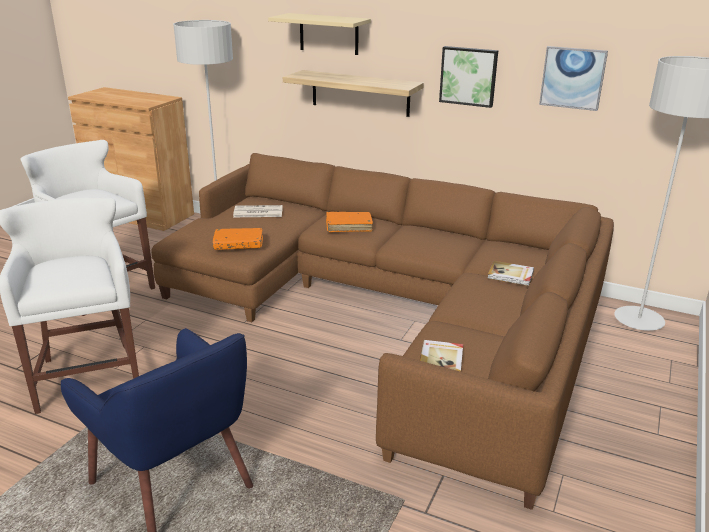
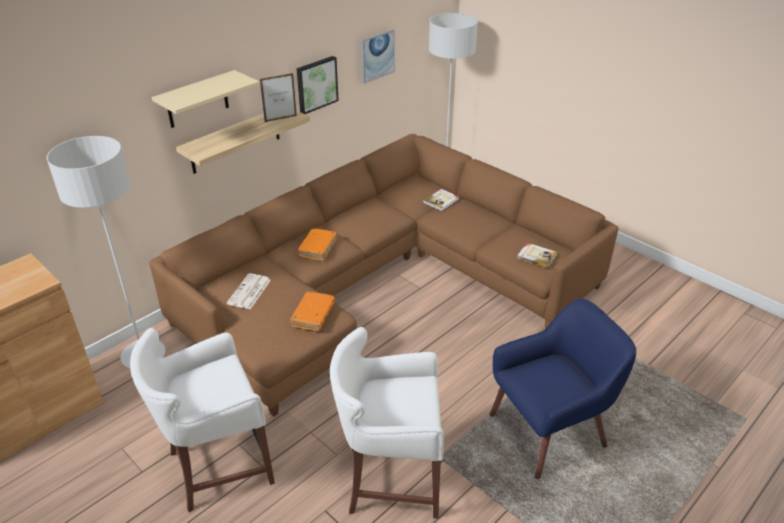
camera: 70 degrees left, 10 degrees up
none -> picture frame [260,73,297,122]

